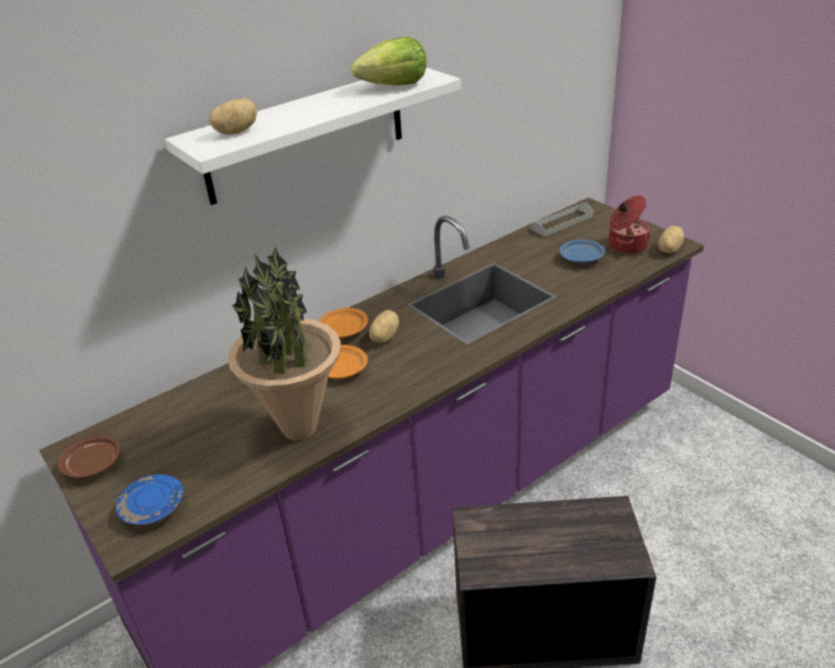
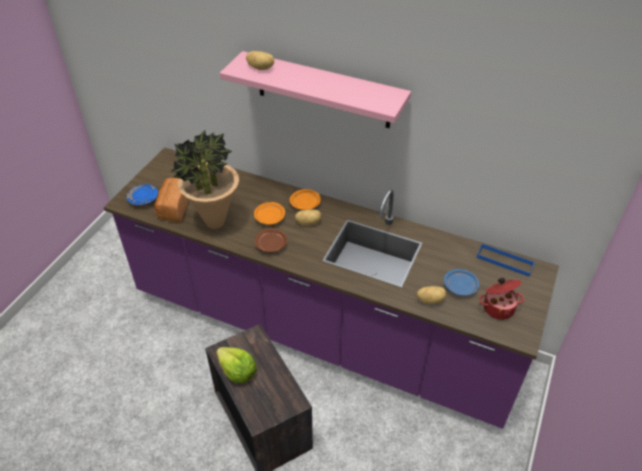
camera: 60 degrees right, 10 degrees up
brown plate [58,436,120,478] -> brown plate moved to [255,228,287,252]
white shelf [165,67,461,205] -> pink shelf [220,51,411,128]
lettuce [351,37,427,86] -> lettuce moved to [216,347,257,383]
grey tray [531,203,594,237] -> blue tray [477,244,535,277]
potato [658,226,684,253] -> potato moved to [417,286,446,304]
none -> bread [154,178,189,222]

